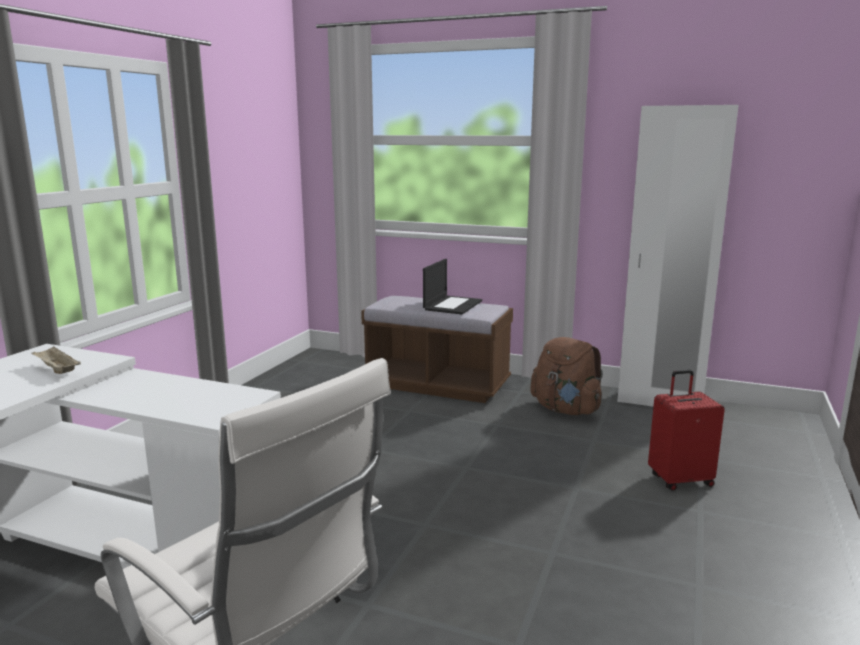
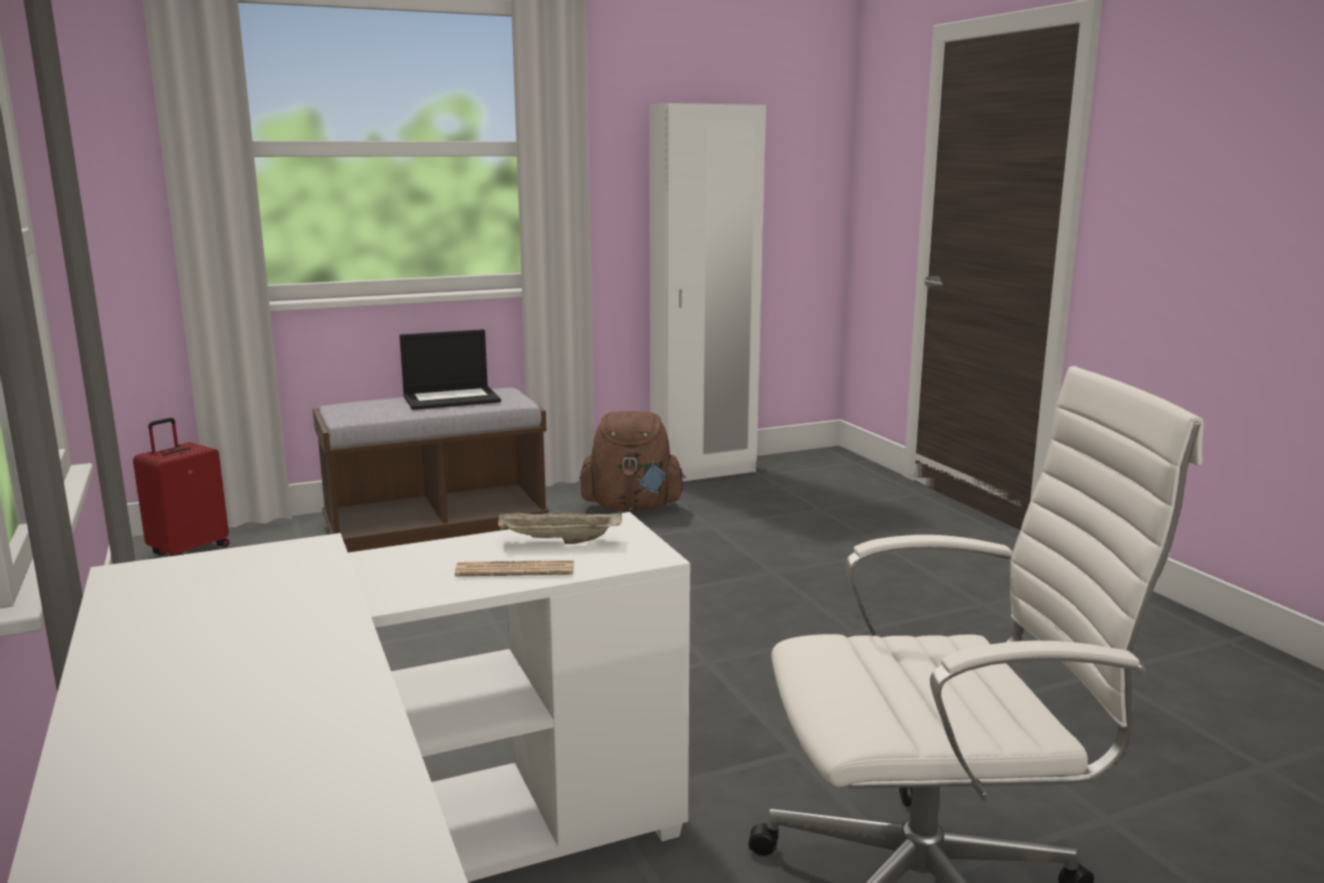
camera: 45 degrees left, 0 degrees up
beige tray [32,347,81,374] -> beige tray moved to [498,510,622,544]
laptop [423,259,482,314] -> laptop turned 90 degrees clockwise [399,329,501,410]
red suitcase [648,370,725,491] -> red suitcase moved to [133,418,230,556]
none -> newspaper [455,560,574,576]

